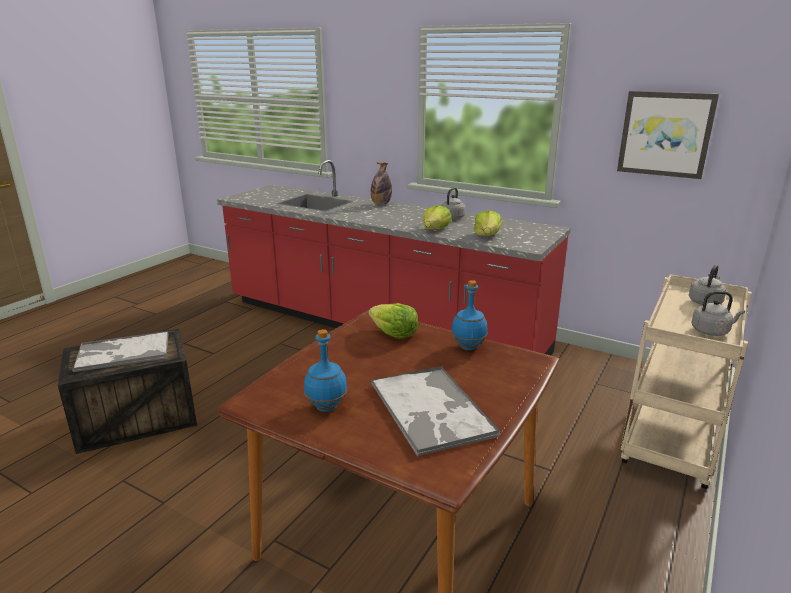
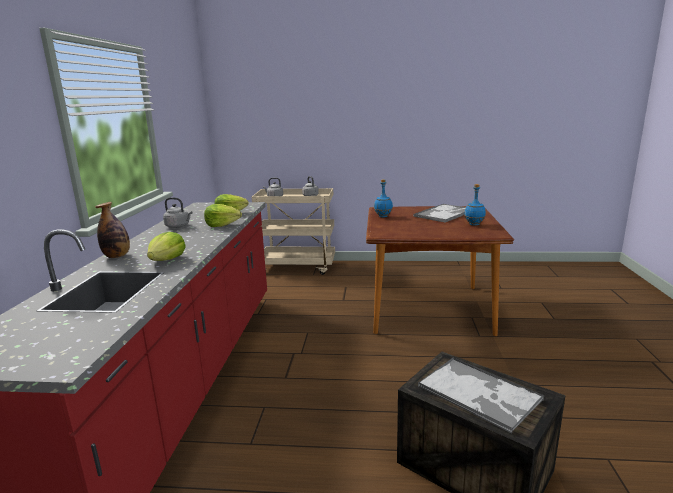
camera: 115 degrees left, 5 degrees down
lettuce [368,303,419,339] -> lettuce moved to [147,232,186,261]
picture [617,91,719,179] -> none

